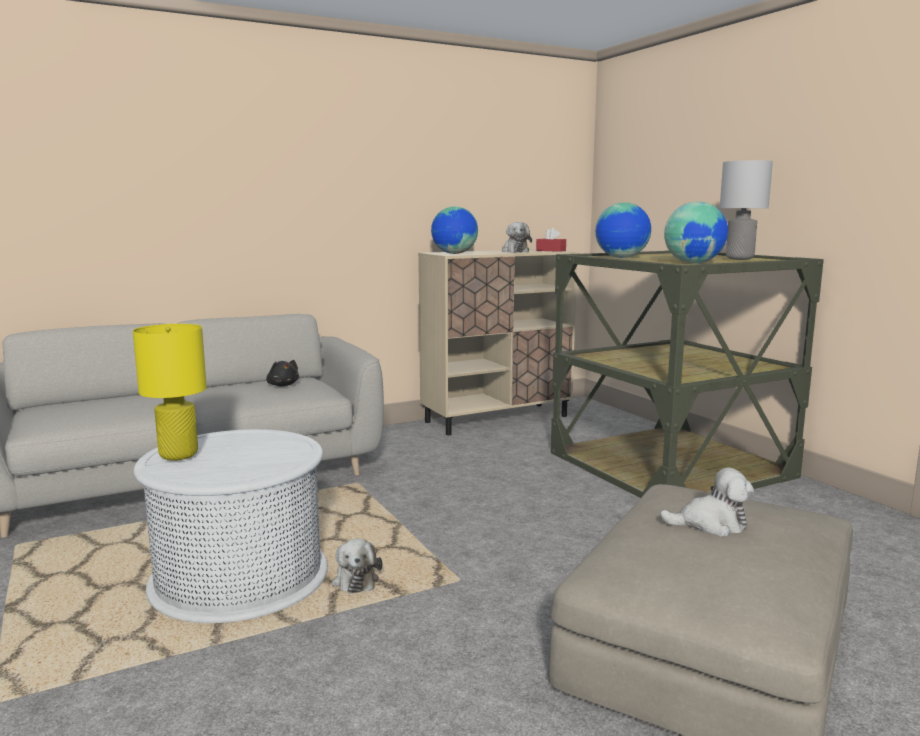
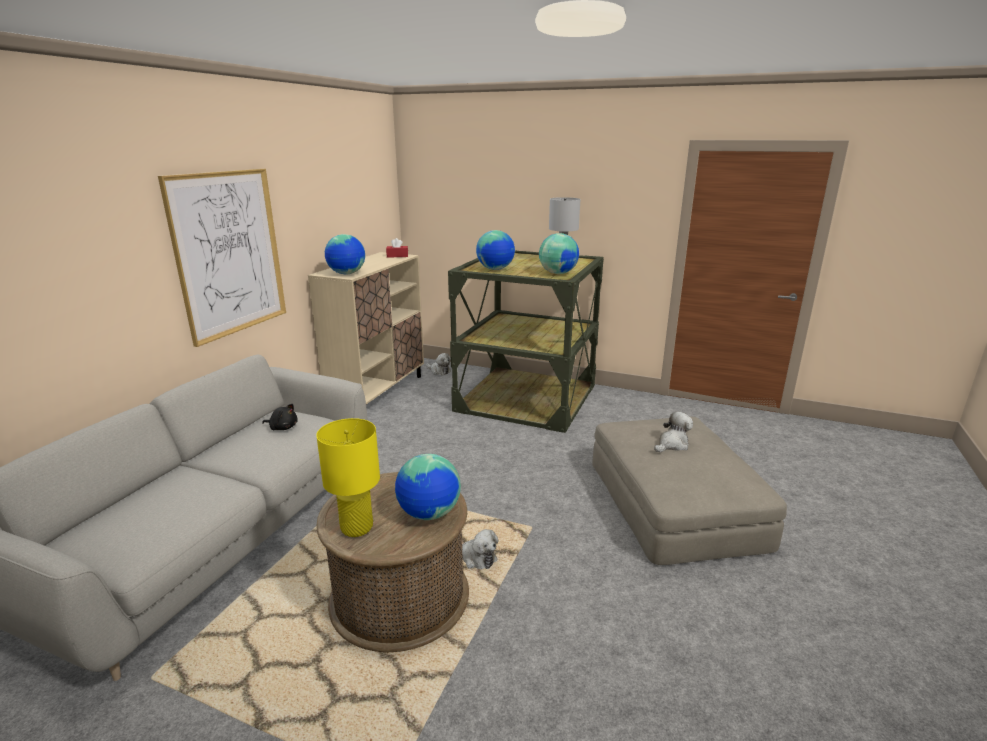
camera: 40 degrees left, 10 degrees up
white coffee table [134,429,328,623] -> brown coffee table [316,472,469,652]
plush toy [502,222,532,253] -> plush toy moved to [426,353,451,375]
none -> picture [158,169,286,347]
none -> globe [395,454,461,520]

